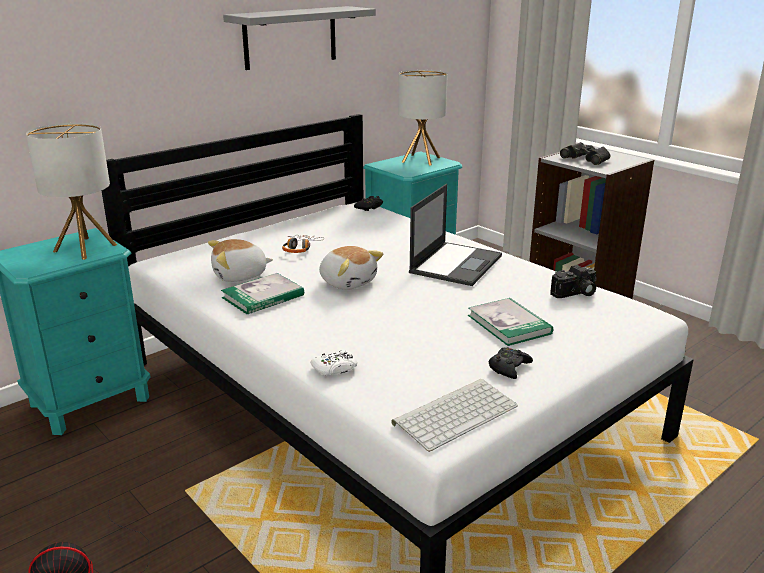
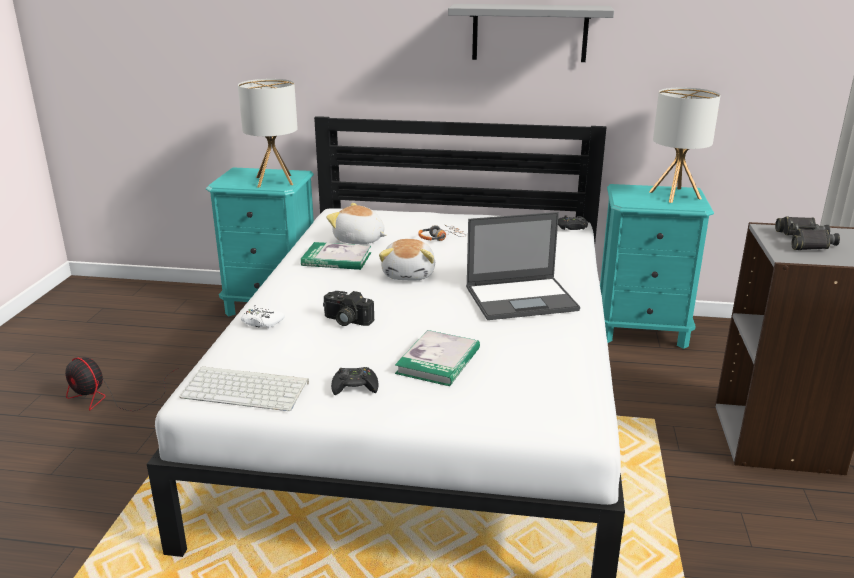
camera: 50 degrees right, 0 degrees up
camera [550,265,597,298] -> camera moved to [323,291,374,326]

